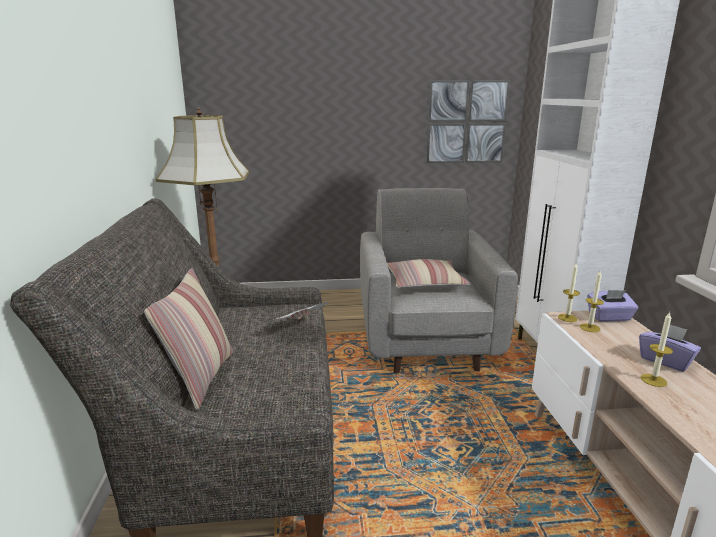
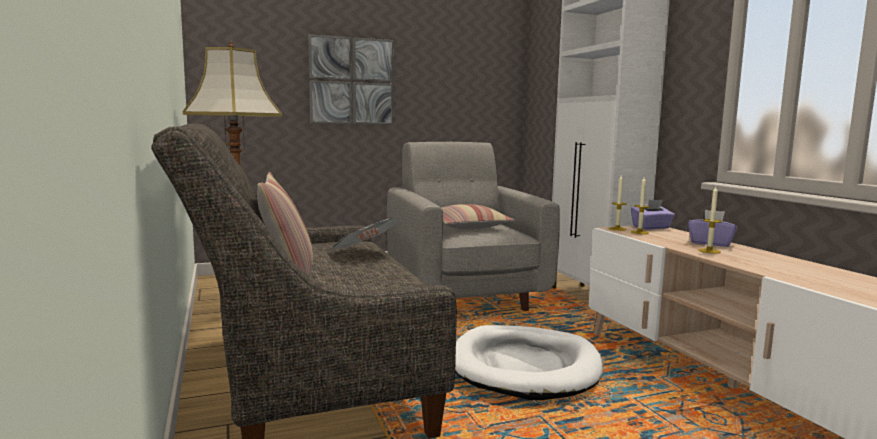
camera: 15 degrees left, 10 degrees down
picture [426,80,510,163] -> picture moved to [309,34,393,124]
none -> white dog bed [455,325,603,400]

